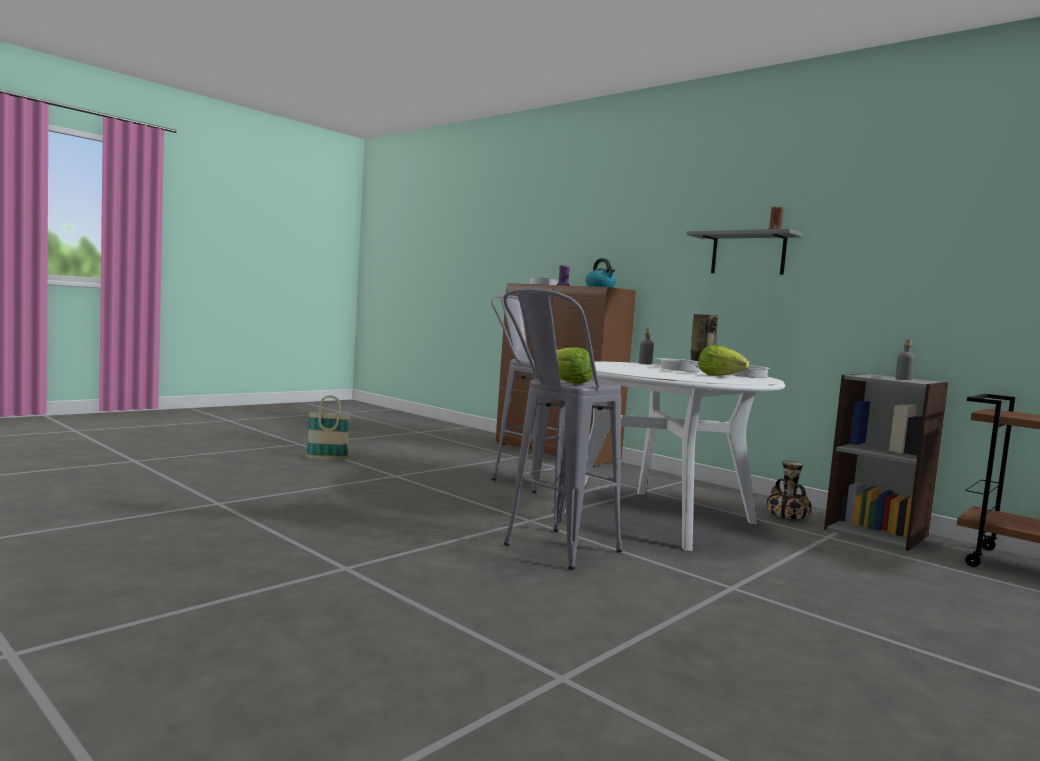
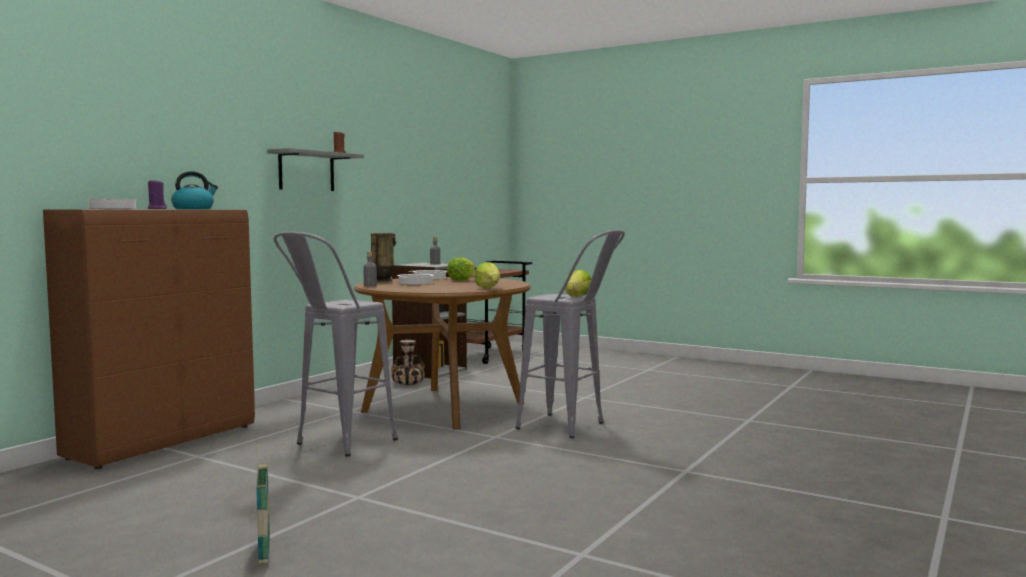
camera: 100 degrees left, 0 degrees up
white dining table [565,361,785,551] -> brown dining table [354,277,531,430]
none -> lettuce [474,262,500,288]

